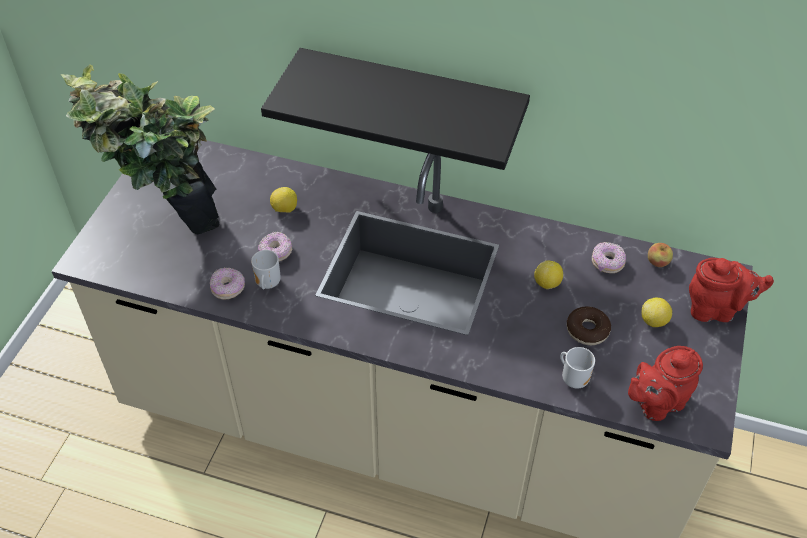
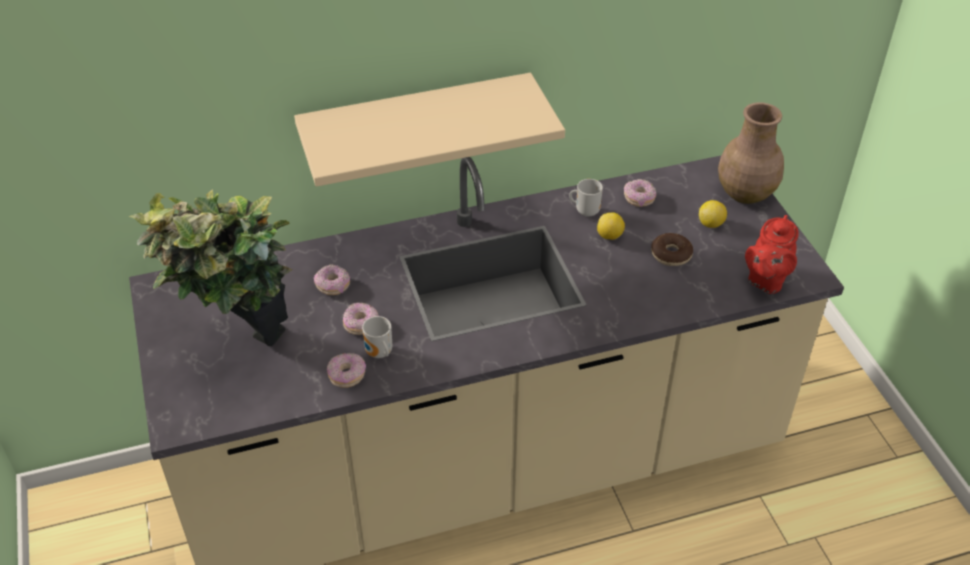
camera: 35 degrees left, 5 degrees down
black shelf [261,48,530,170] -> beige shelf [294,73,565,187]
lemon [270,187,297,213] -> donut [314,264,350,295]
mug [560,347,595,388] -> mug moved to [569,179,603,217]
apple [648,243,673,267] -> none
red teapot [689,258,774,322] -> brown vase [718,102,784,204]

